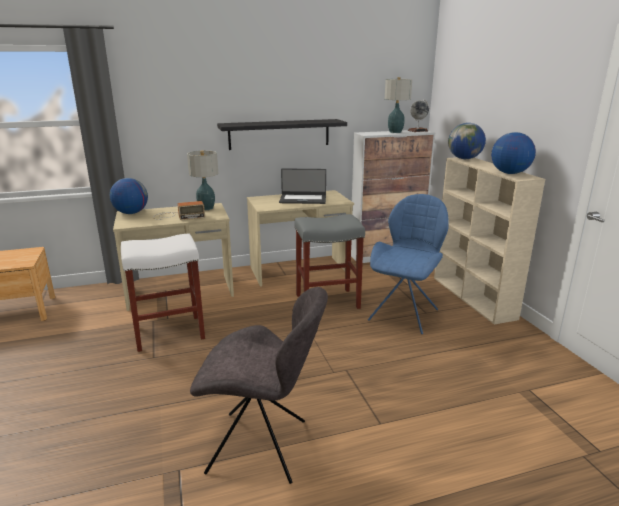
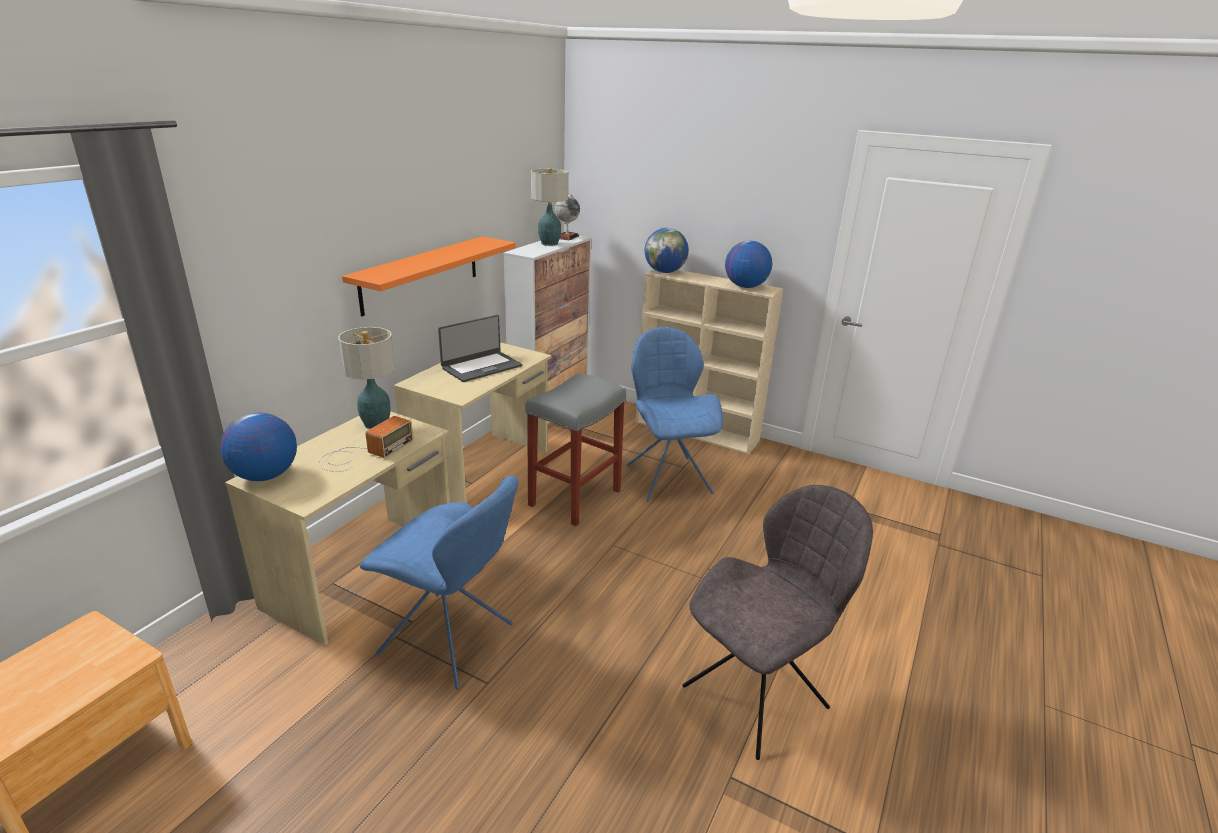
camera: 45 degrees left, 5 degrees up
white stool [121,234,205,352] -> blue chair [360,475,519,689]
black shelf [217,119,347,150] -> orange shelf [342,237,516,316]

